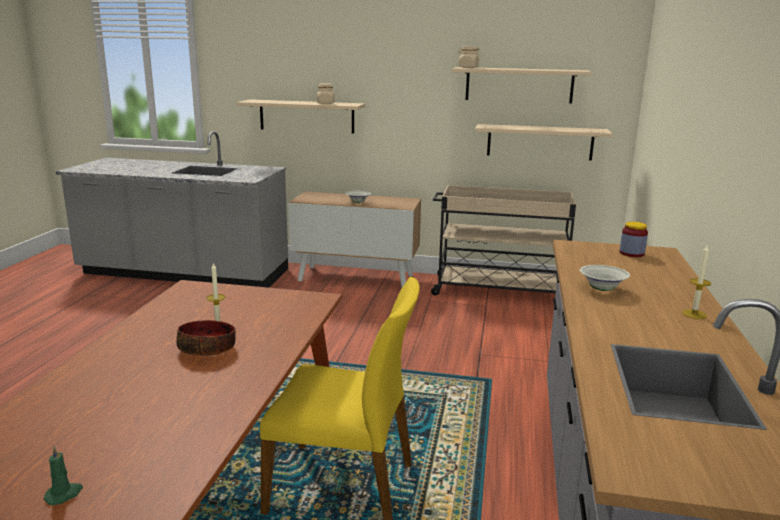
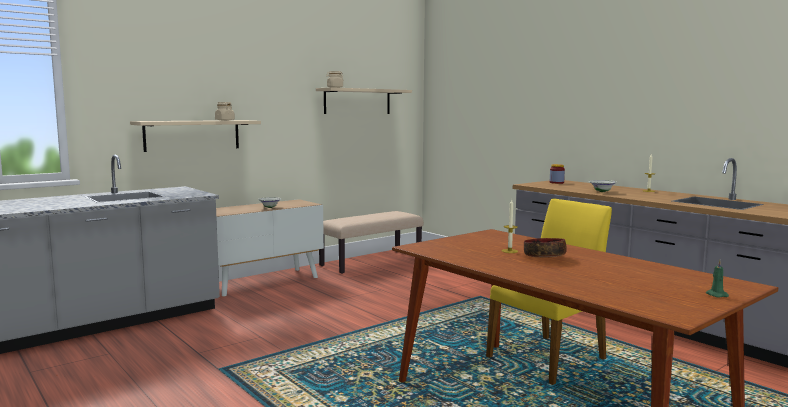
camera: 50 degrees left, 10 degrees down
beige cart [431,185,576,296] -> beige bench [319,211,423,274]
beige shelf [475,124,612,160] -> none

